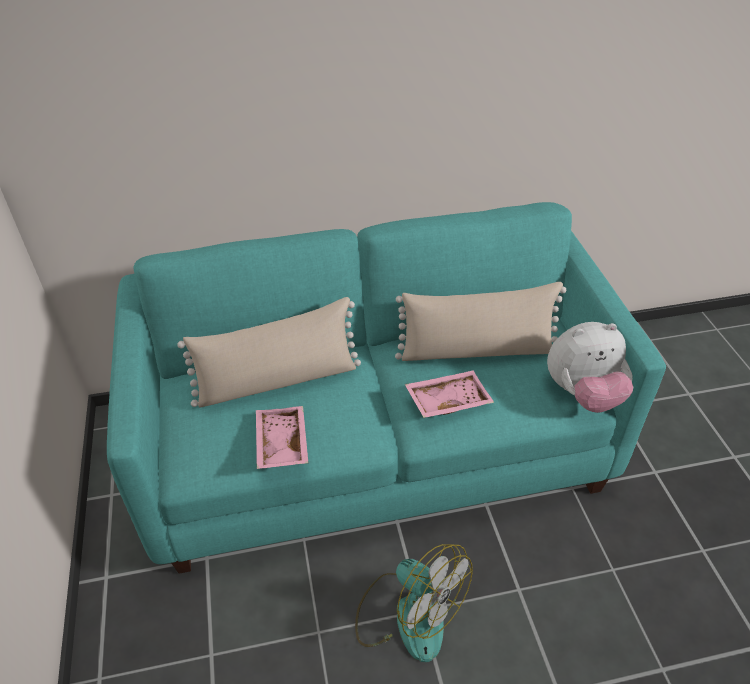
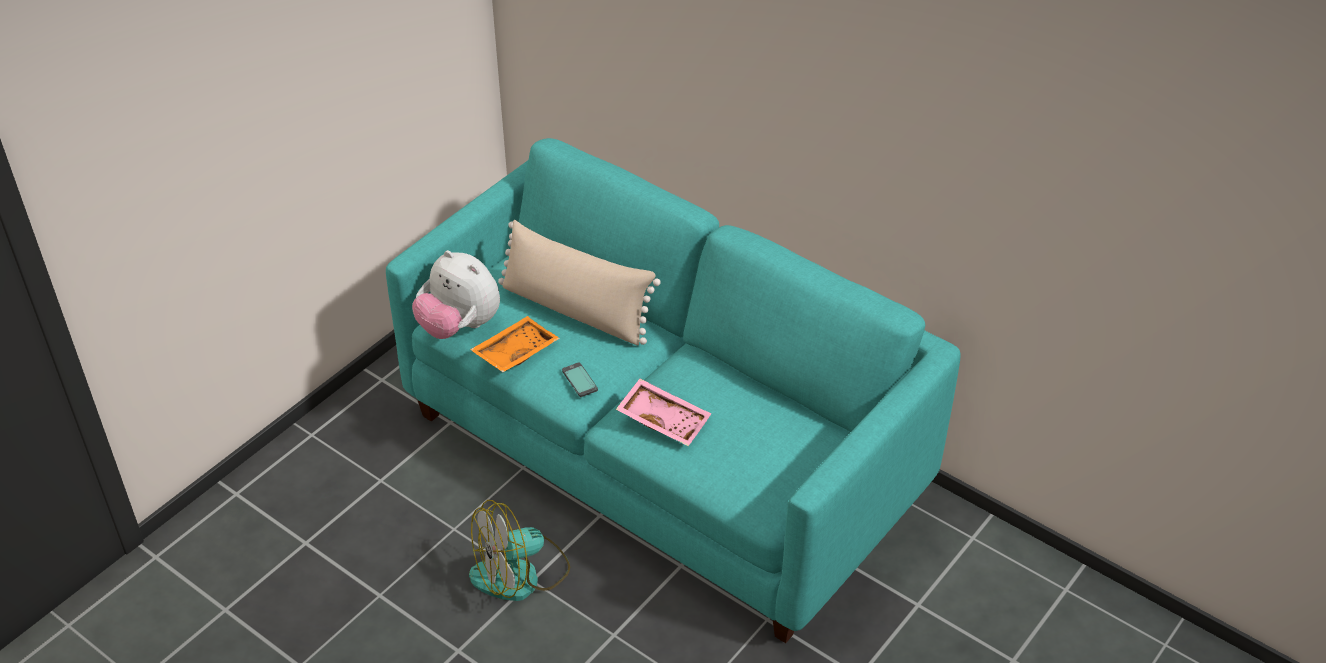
camera: 50 degrees right, 0 degrees up
pink tray [256,406,308,469] -> orange tray [470,316,560,372]
fan [355,544,473,662] -> fan turned 60 degrees clockwise [469,500,570,601]
beige pillow [395,282,566,361] -> none
plush toy [547,322,633,413] -> plush toy moved to [412,250,500,339]
none -> phone [562,362,598,397]

